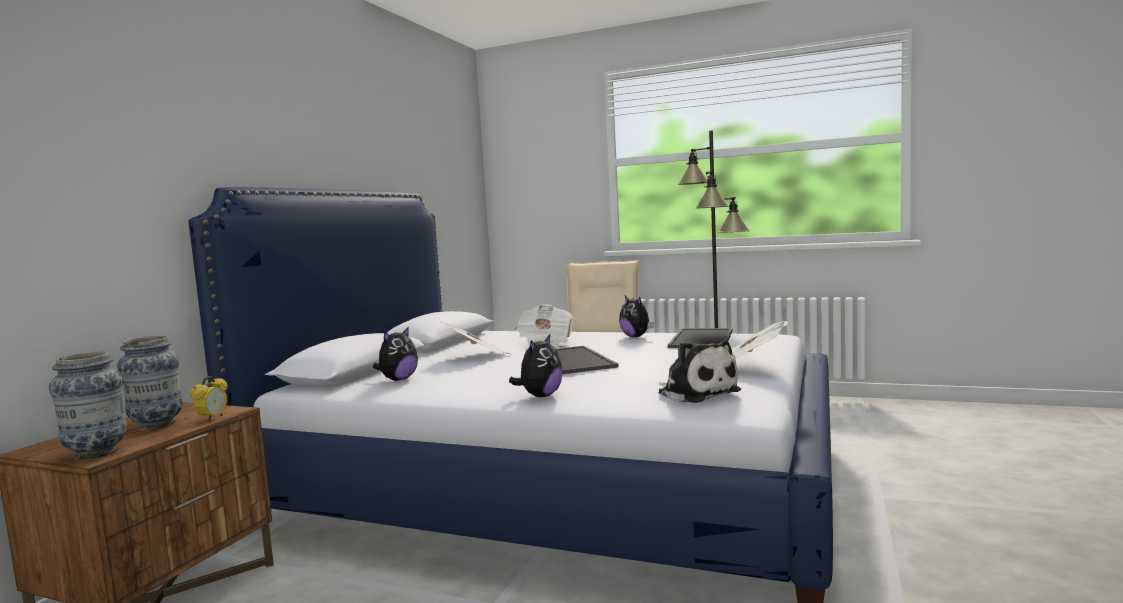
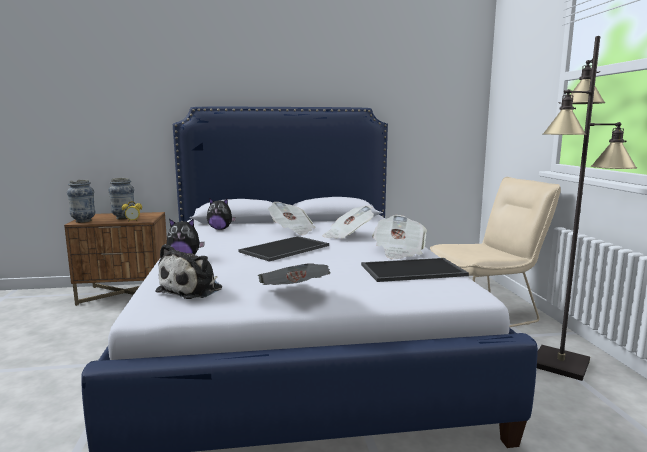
camera: 60 degrees right, 5 degrees up
plush toy [619,296,654,337] -> newspaper [372,215,427,259]

